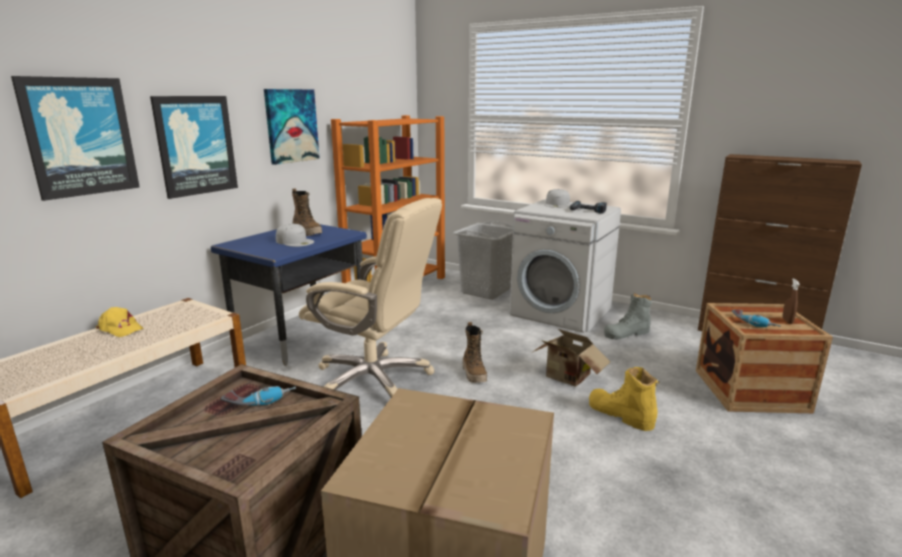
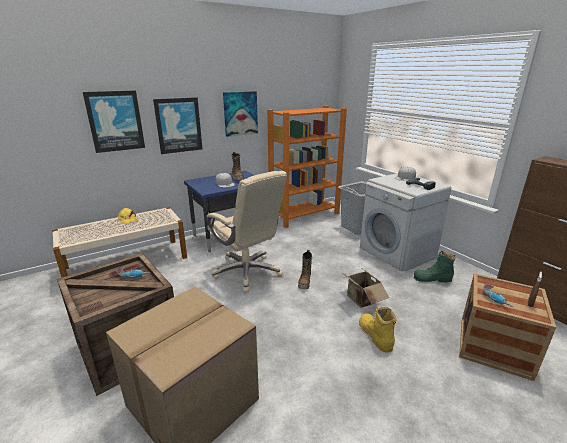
camera: 25 degrees right, 5 degrees up
grey boot [604,292,652,339] -> green boot [414,251,455,283]

